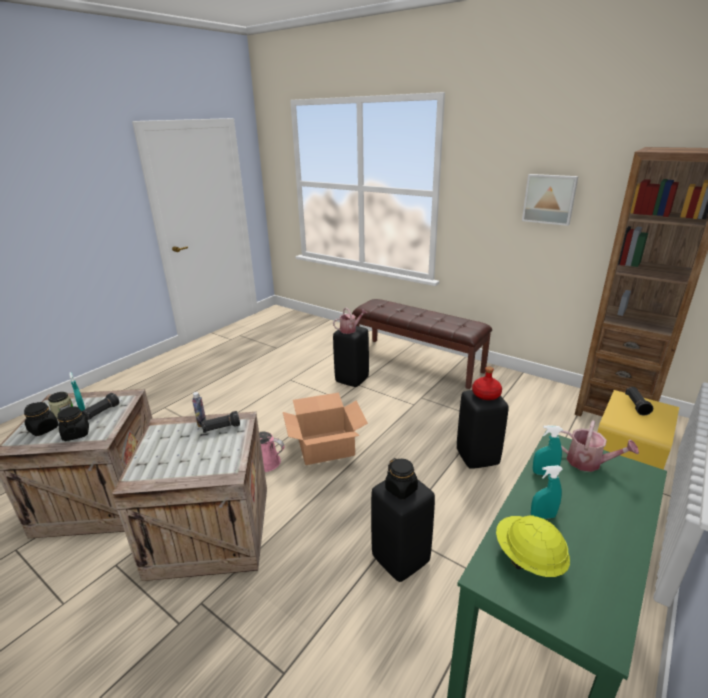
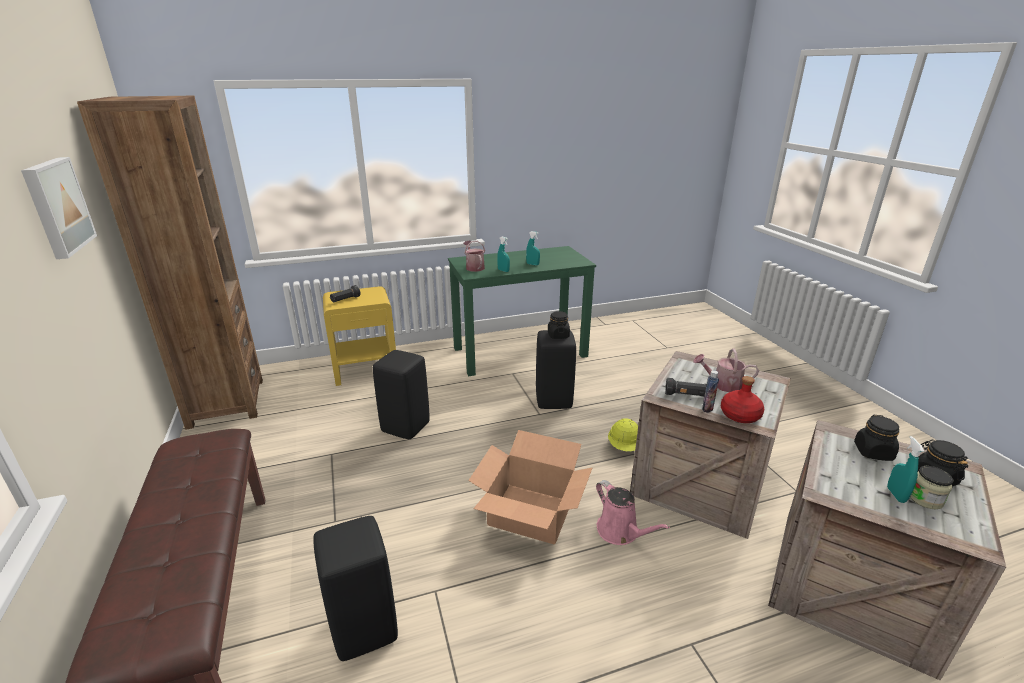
camera: 145 degrees left, 0 degrees up
black flashlight [82,393,119,420] -> none
watering can [333,308,367,334] -> watering can moved to [693,348,759,392]
red bottle [472,366,502,400] -> red bottle moved to [721,376,764,423]
yellow hard hat [496,515,570,577] -> yellow hard hat moved to [608,418,638,451]

